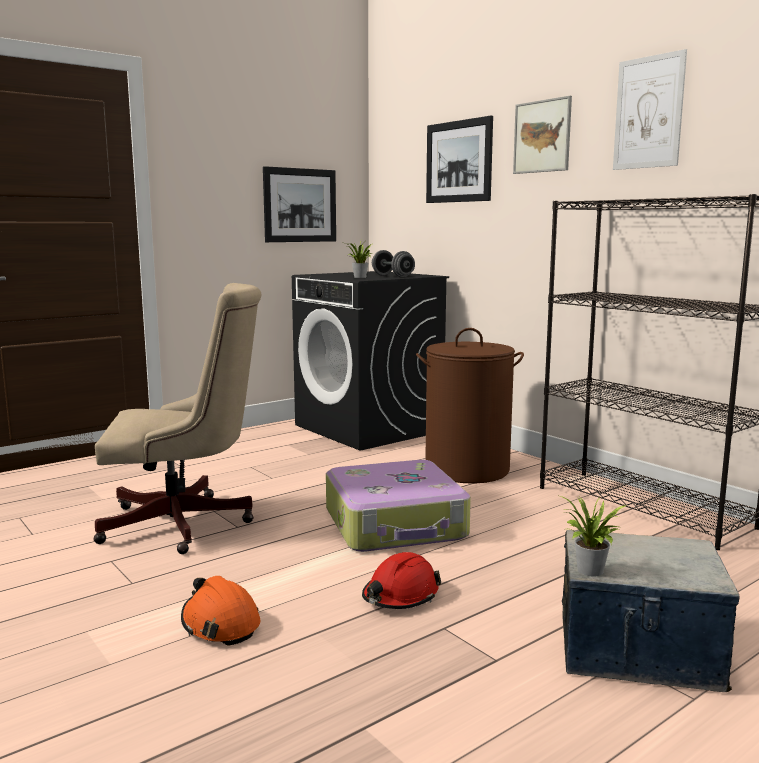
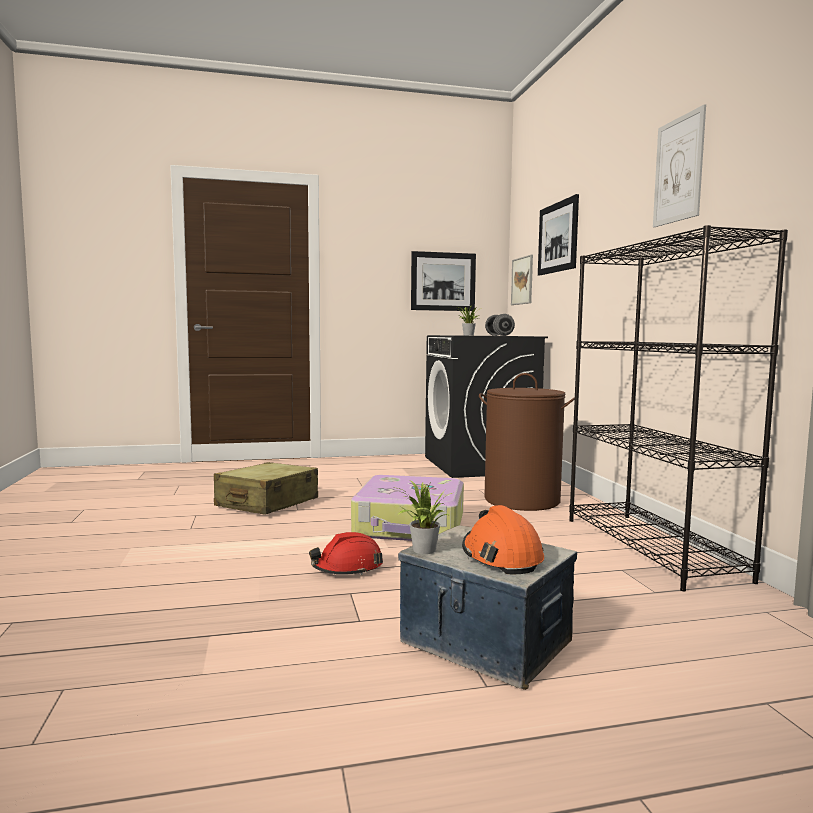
camera: 25 degrees right, 5 degrees down
beige office chair [94,283,261,554] -> beige suitcase [214,462,318,515]
orange hard hat [181,576,260,646] -> orange hard hat moved to [462,505,544,574]
picture [513,96,572,174] -> picture moved to [511,255,533,305]

